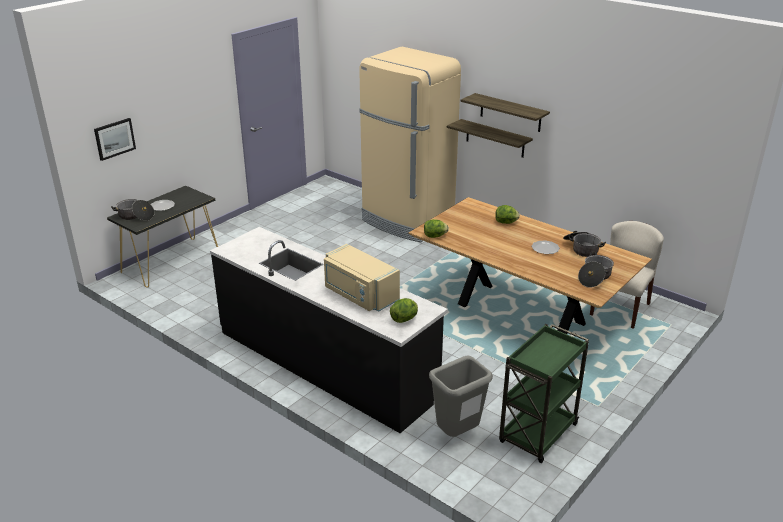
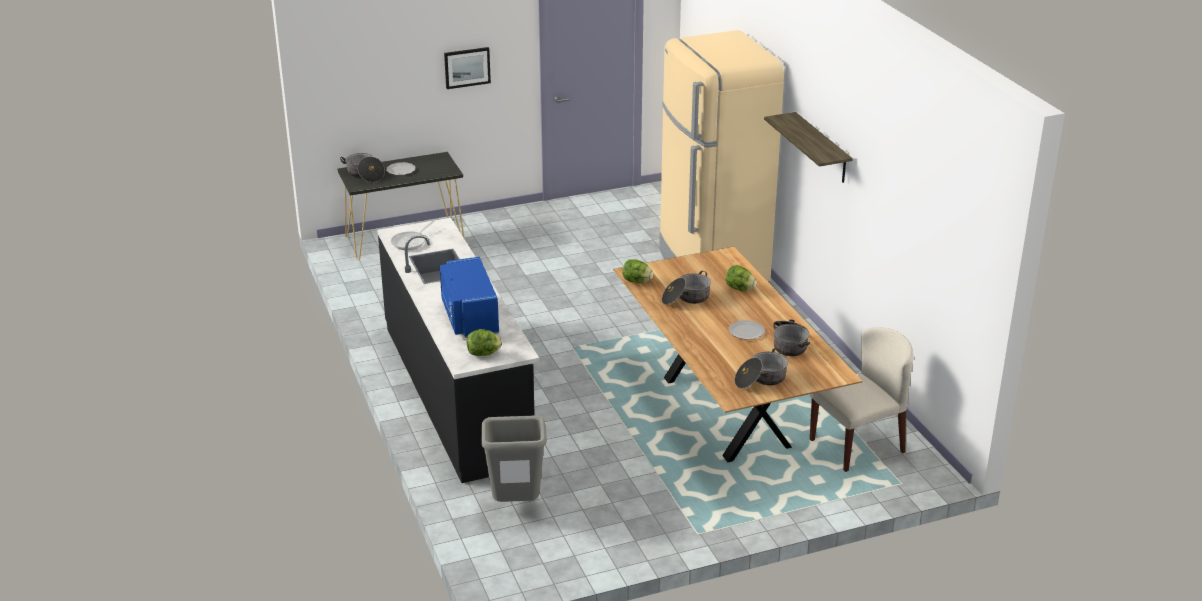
camera: 30 degrees right, 0 degrees up
picture [94,118,136,161] -> picture moved to [444,47,491,89]
beige microwave [324,244,400,312] -> blue microwave [440,257,499,338]
shelf [447,119,533,158] -> none
green cart [499,324,589,463] -> none
none -> frying pan [391,220,435,250]
none -> cooking pot [662,271,711,305]

